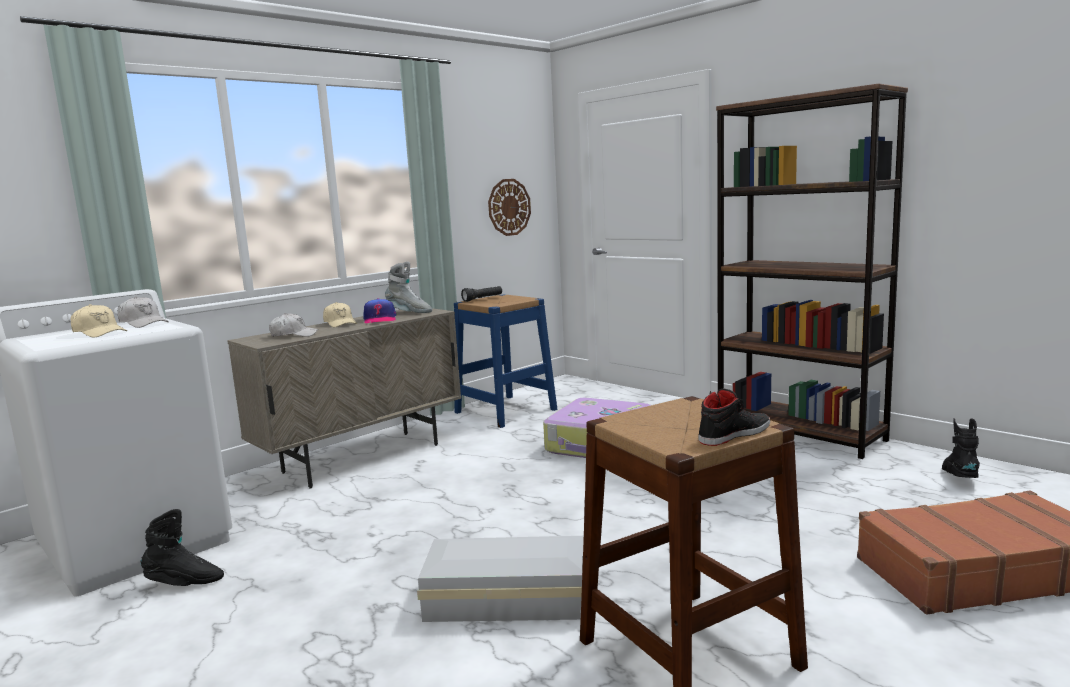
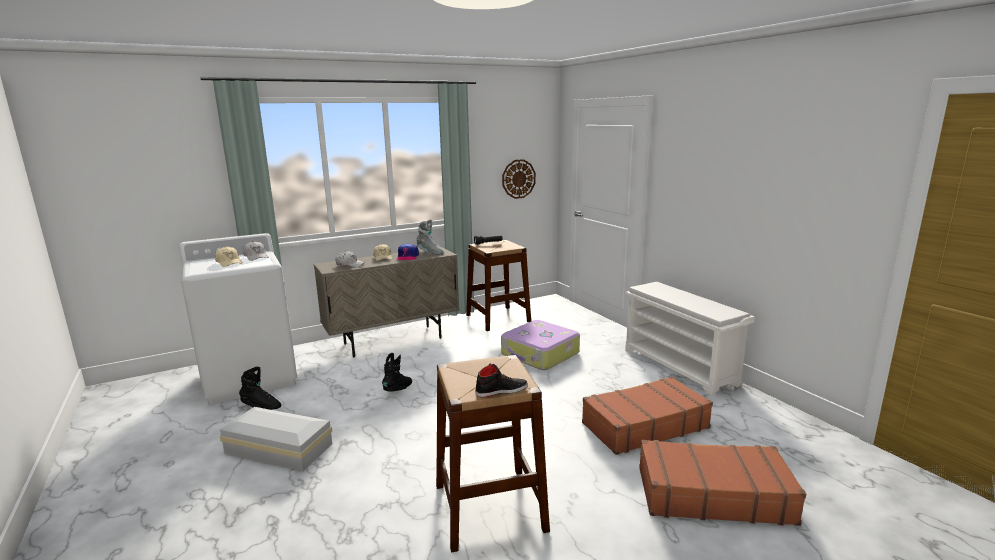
camera: 15 degrees right, 5 degrees up
white storage box [417,536,584,622] -> white storage box moved to [220,407,332,471]
blue stool [454,295,558,428] -> brown stool [466,240,531,331]
brown bookcase [716,83,908,459] -> white shoe rack [625,282,755,396]
black boot [942,418,980,478] -> black boot moved to [382,353,412,392]
none -> brown suitcase [582,376,713,455]

